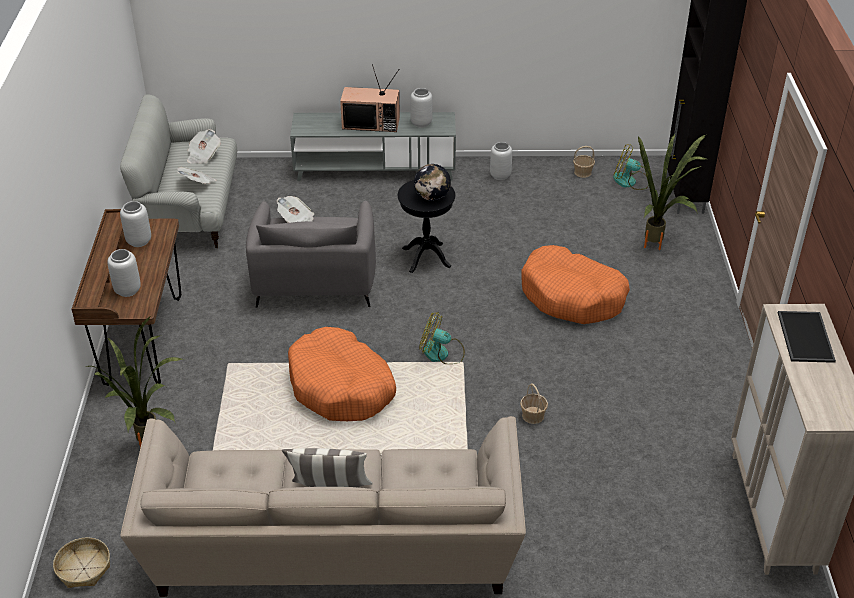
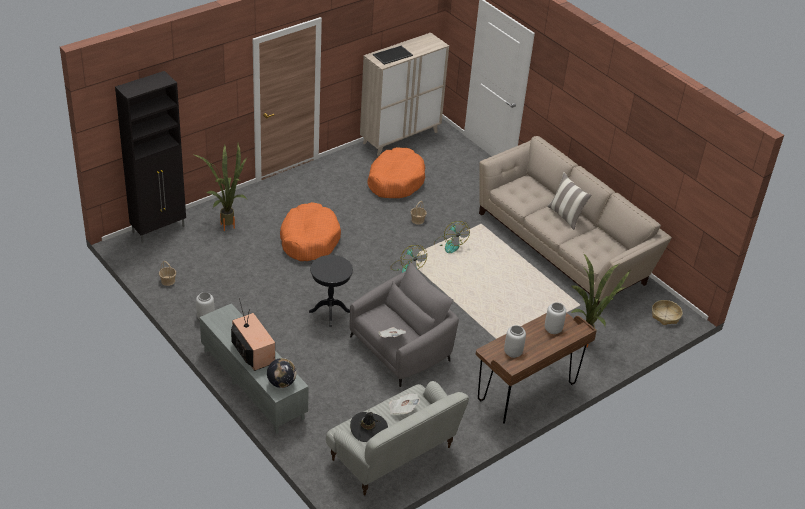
camera: 130 degrees left, 0 degrees up
newspaper [187,129,220,164] -> black hat [350,409,388,442]
orange dog bed [288,327,396,421] -> orange dog bed moved to [367,147,425,198]
grey vase [410,88,433,128] -> none
globe [414,164,451,201] -> globe moved to [267,358,296,388]
fan [613,144,649,190] -> fan moved to [434,221,470,253]

